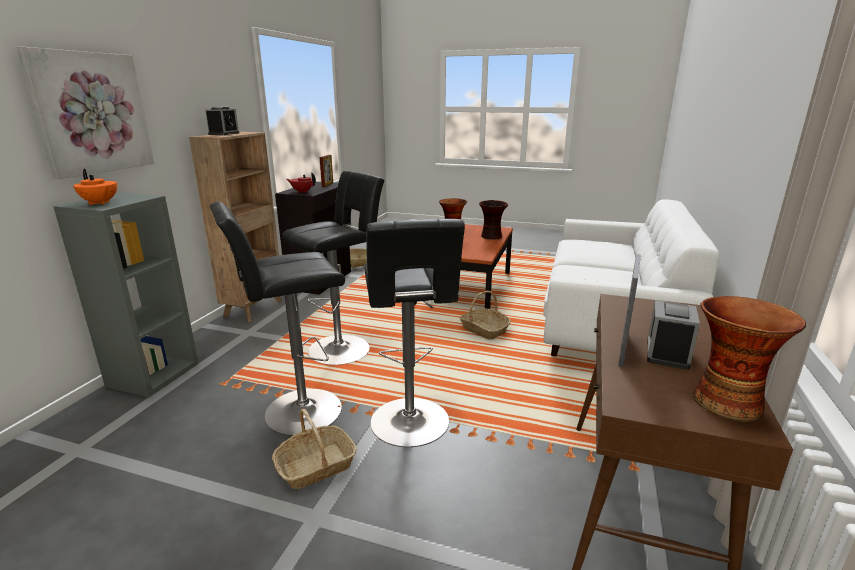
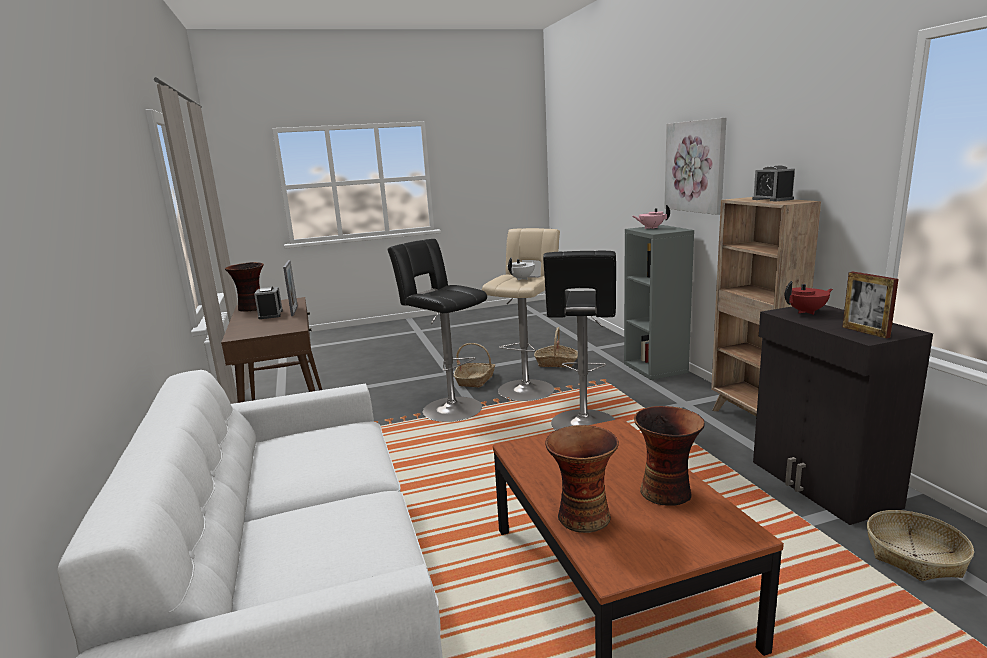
camera: 145 degrees right, 5 degrees down
orange teapot [73,169,117,205] -> pink teapot [633,205,670,229]
black stool [210,201,345,436] -> beige stool [482,228,560,401]
basket [460,291,511,340] -> basket moved to [534,327,578,367]
none -> white teapot [508,258,535,280]

